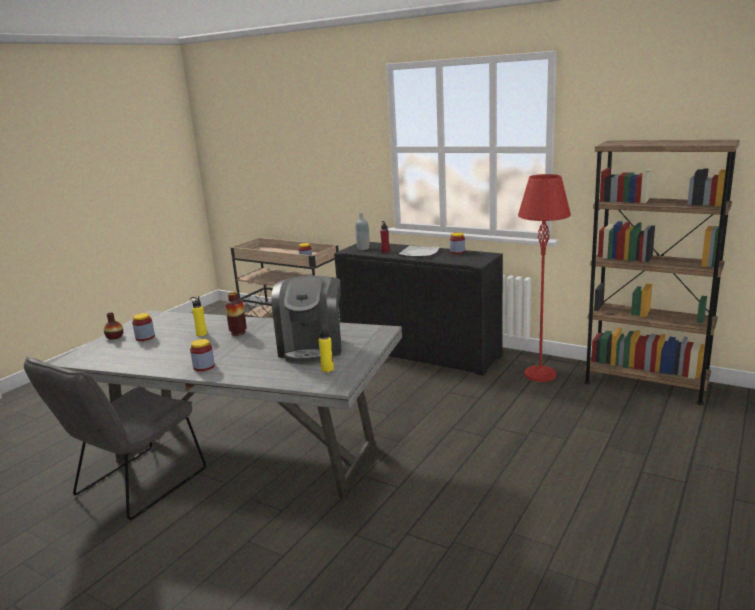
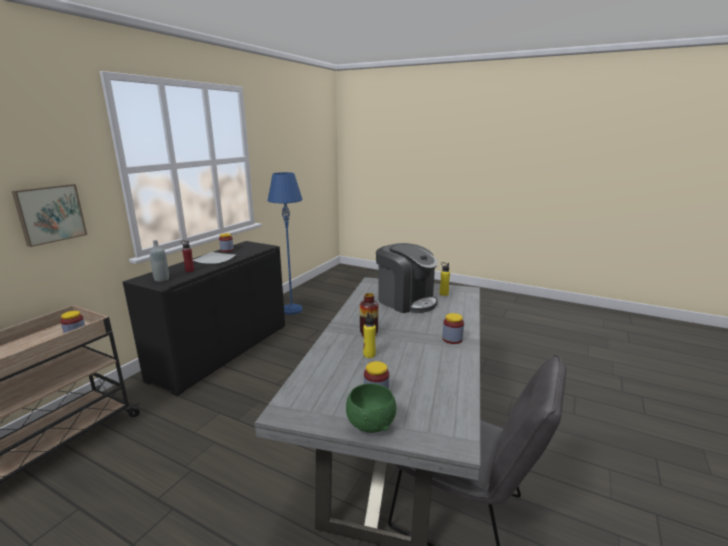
camera: 95 degrees left, 0 degrees up
vase [104,313,123,340] -> green bowl [346,383,396,433]
coffee machine [271,275,341,364] -> coffee machine turned 45 degrees clockwise [376,243,438,313]
red floor lamp [518,174,571,382] -> blue floor lamp [267,172,303,315]
brown bookcase [584,140,740,405] -> none
none -> picture [12,184,87,247]

